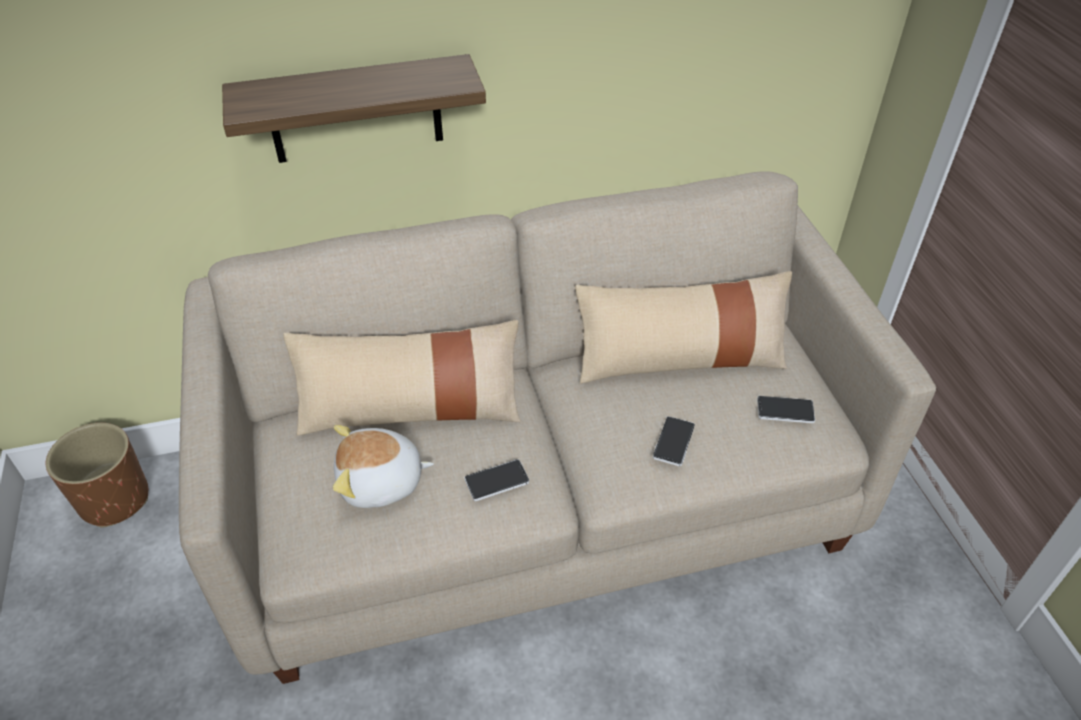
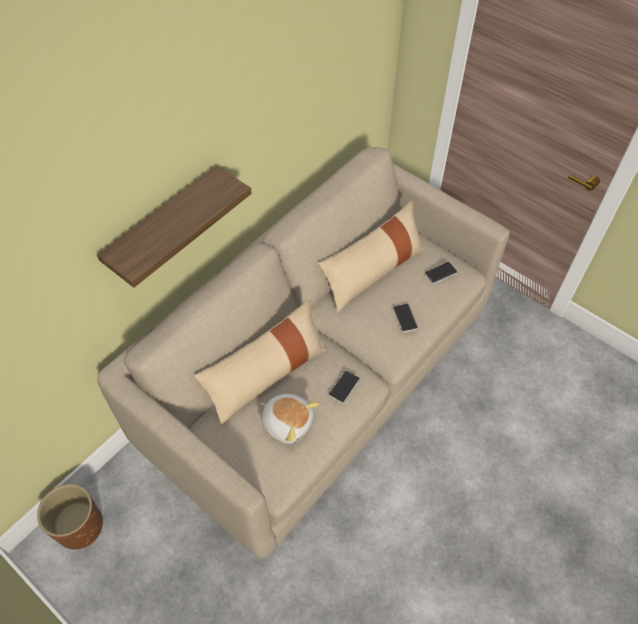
camera: 35 degrees left, 10 degrees up
plush toy [333,425,434,508] -> plush toy turned 105 degrees counterclockwise [260,394,319,444]

